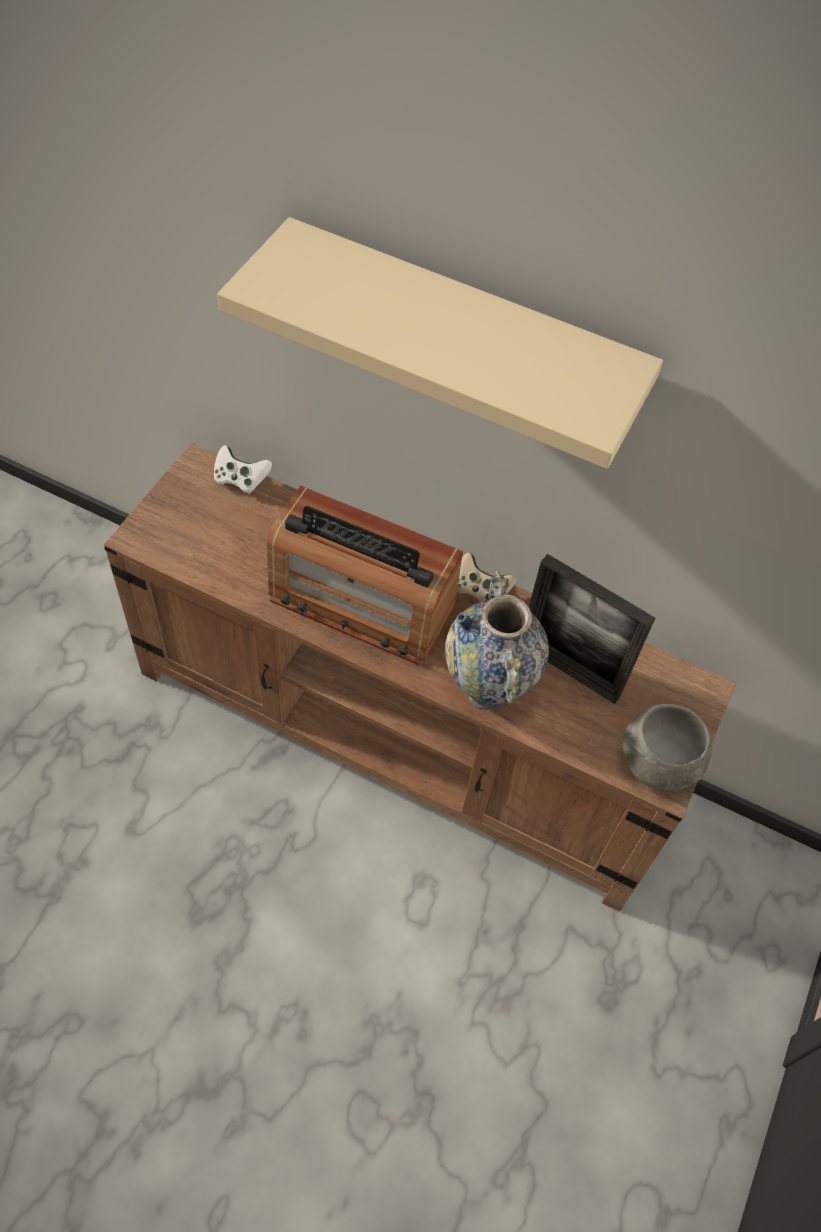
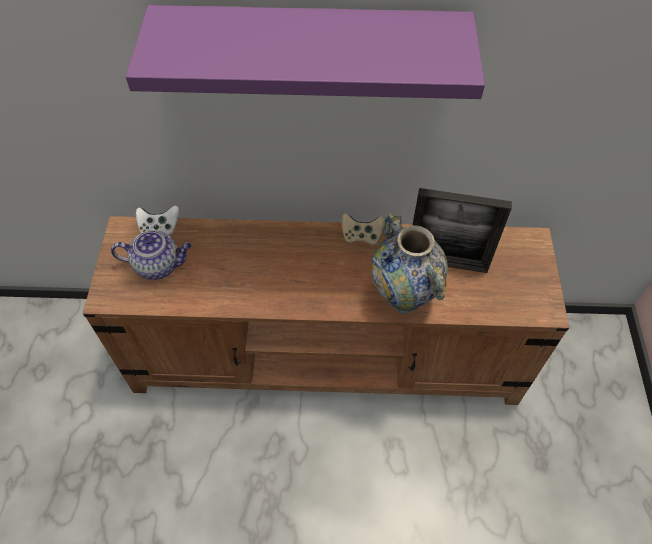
camera: 20 degrees left, 0 degrees up
beige shelf [217,217,663,469] -> purple shelf [126,5,485,99]
radio [267,485,463,665] -> none
grey bowl [623,704,712,792] -> none
none -> teapot [111,230,192,280]

